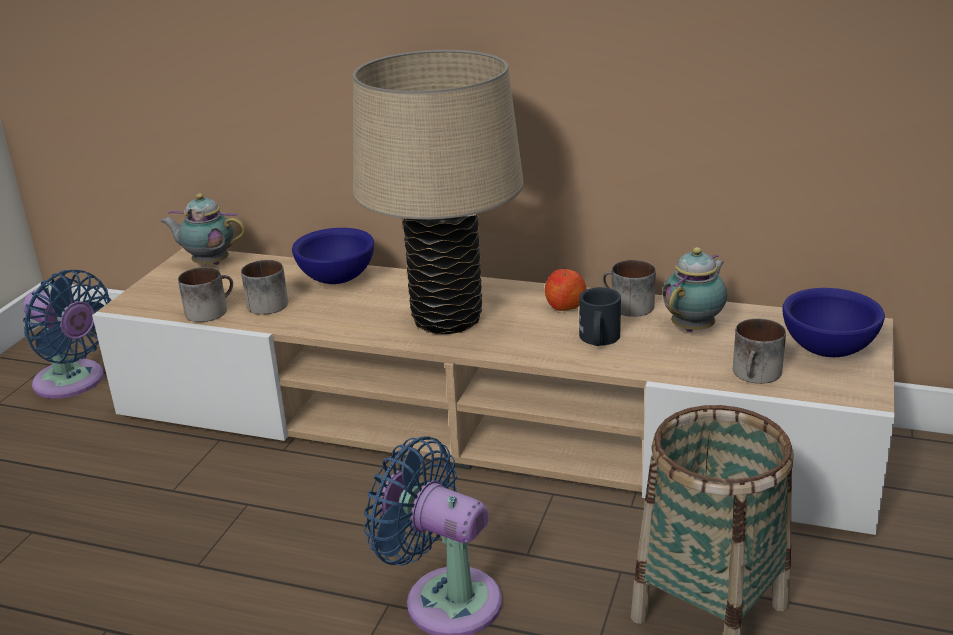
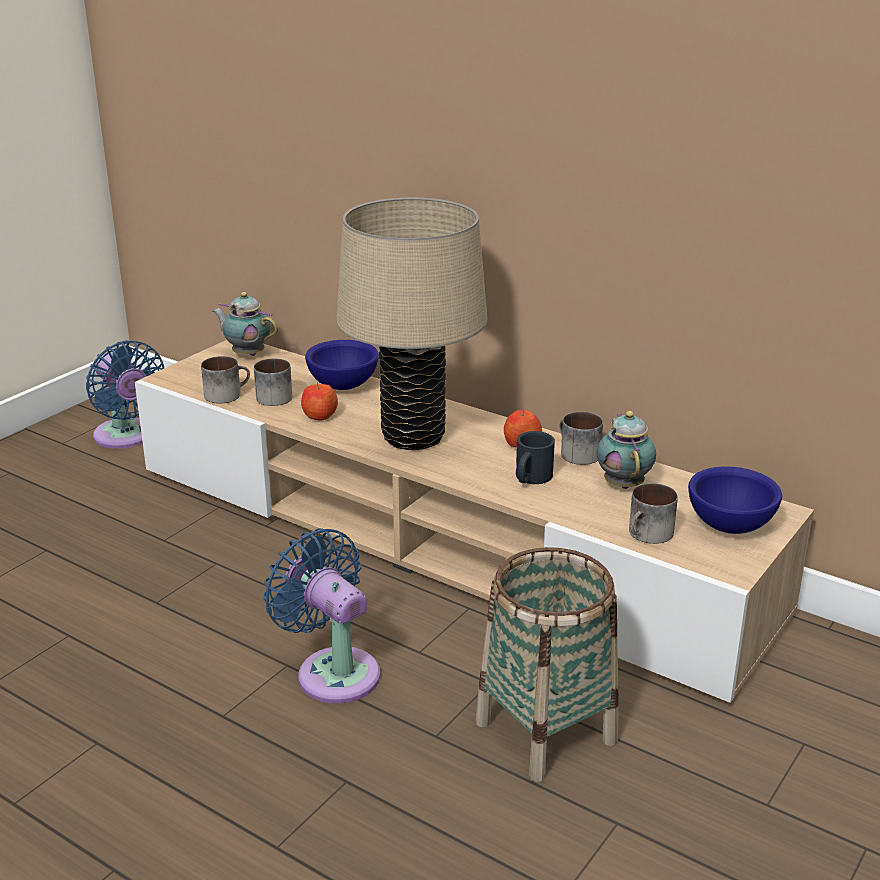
camera: 15 degrees right, 0 degrees up
teapot [663,247,727,332] -> teapot turned 60 degrees counterclockwise [597,411,656,489]
none -> apple [301,382,338,421]

